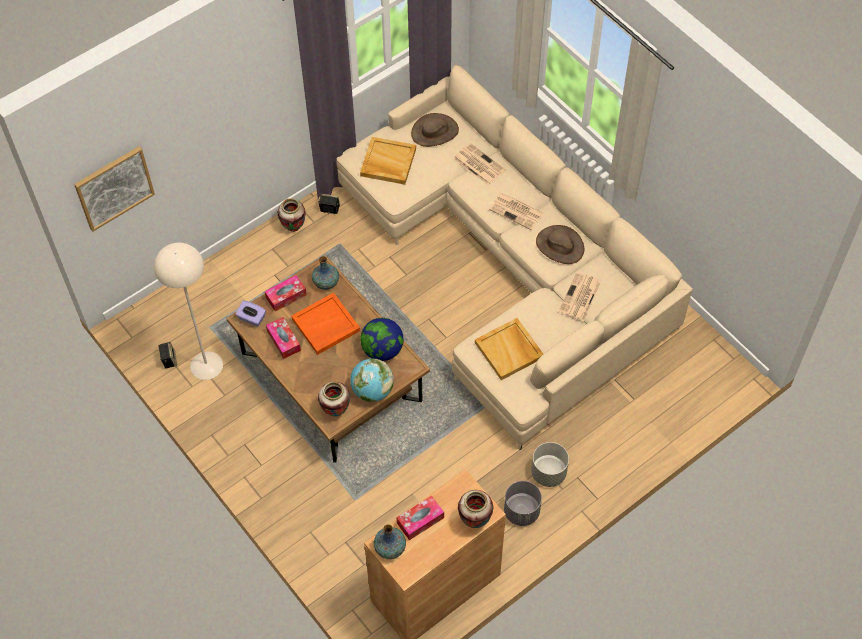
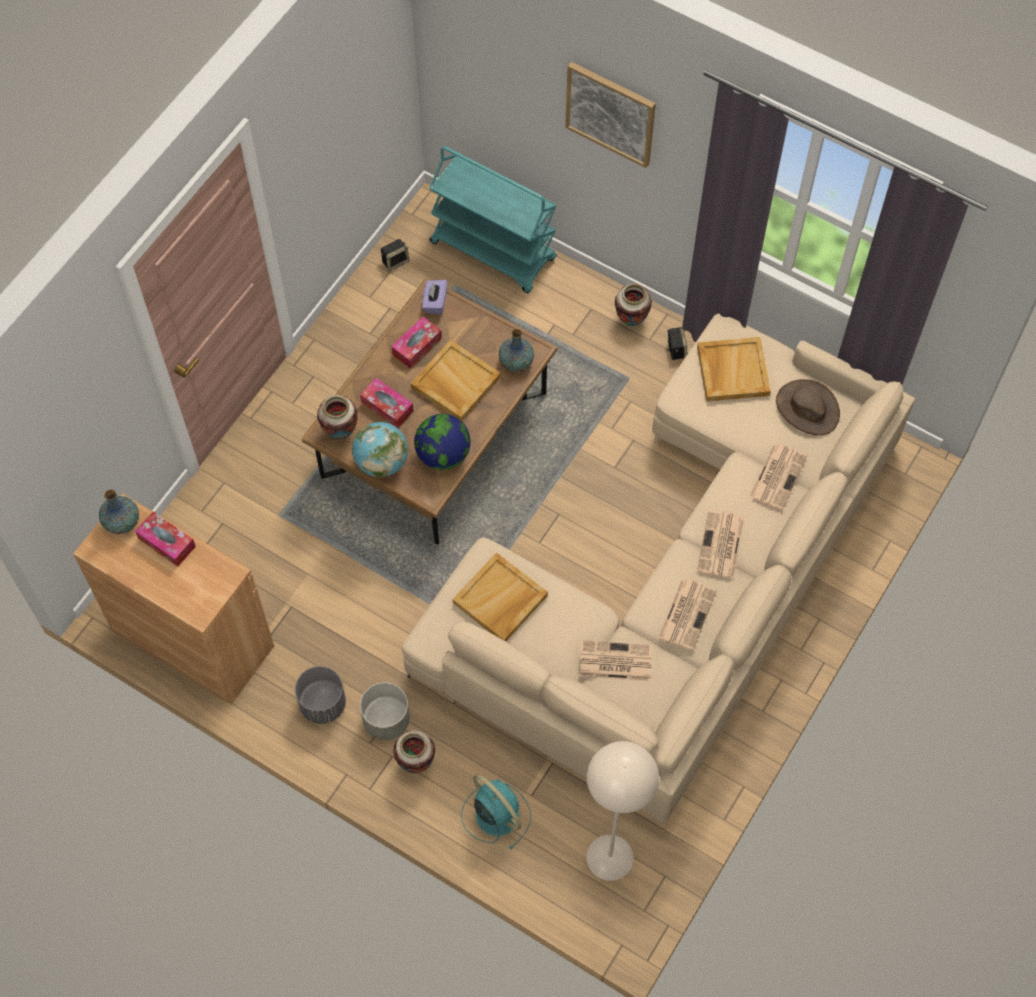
camera: 70 degrees right, 5 degrees up
picture [74,146,155,232] -> picture moved to [565,62,656,168]
beige floor lamp [154,243,223,380] -> beige floor lamp moved to [587,741,659,881]
tissue box [265,275,307,311] -> tissue box moved to [360,378,414,428]
orange tray [291,293,360,355] -> beige tray [411,340,501,421]
vase [458,490,494,528] -> vase moved to [393,730,435,774]
brown hat [536,225,584,264] -> newspaper [658,579,717,651]
none -> turquoise cart [429,146,557,293]
none -> turquoise fan [461,774,531,849]

